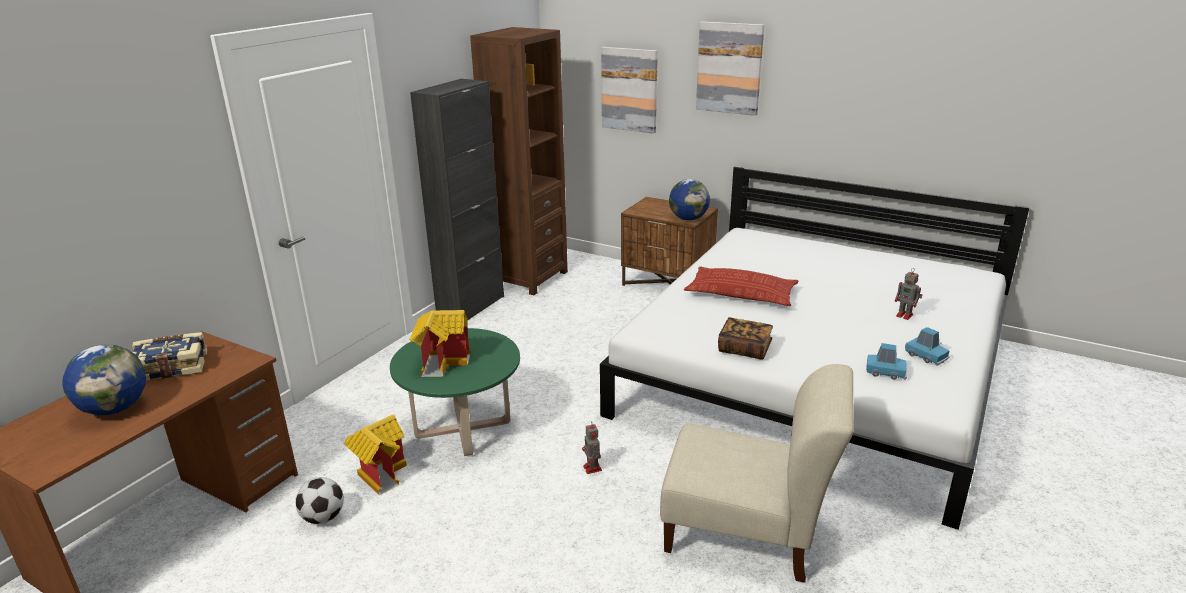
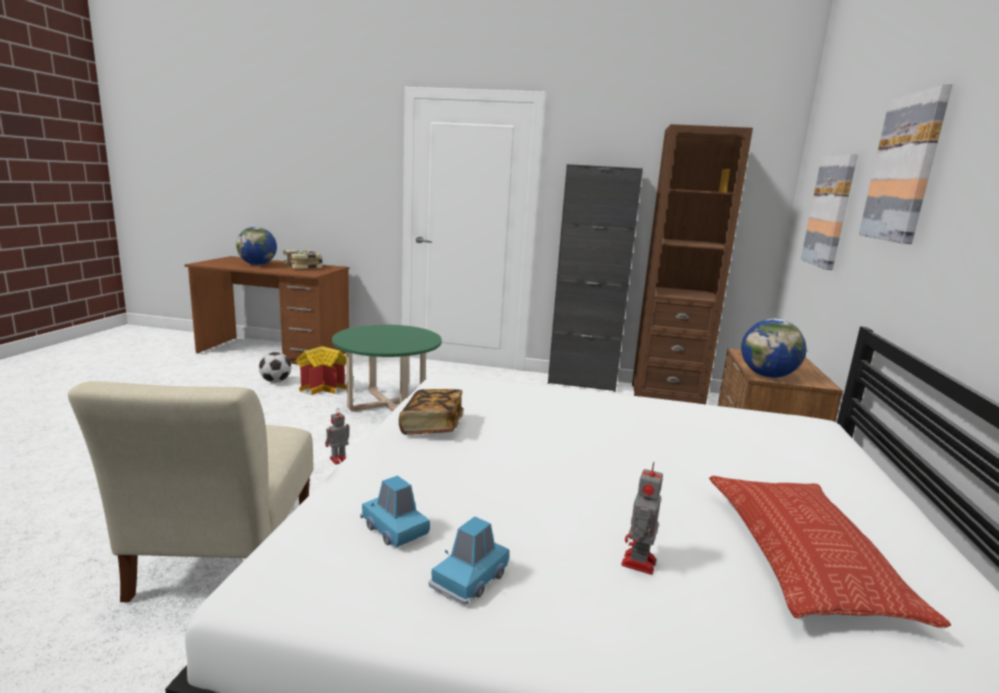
camera: 70 degrees right, 10 degrees down
toy house [409,310,470,377] -> none
pillow [684,266,798,306] -> pillow moved to [709,476,951,628]
blue toy car [866,343,907,380] -> blue toy car turned 135 degrees clockwise [360,475,430,547]

